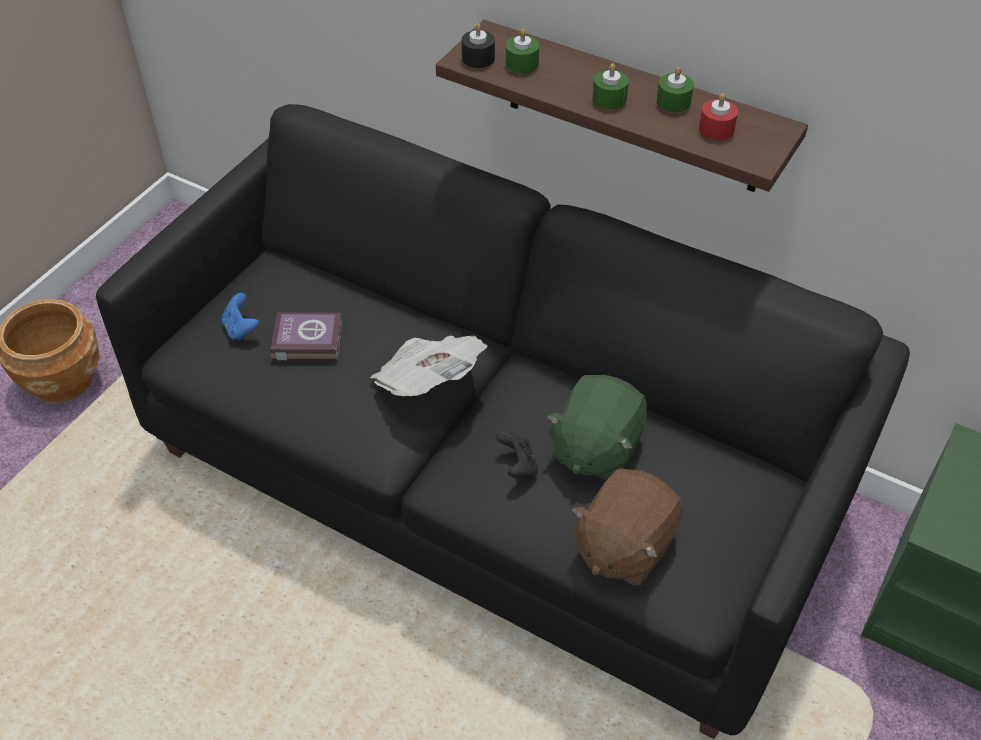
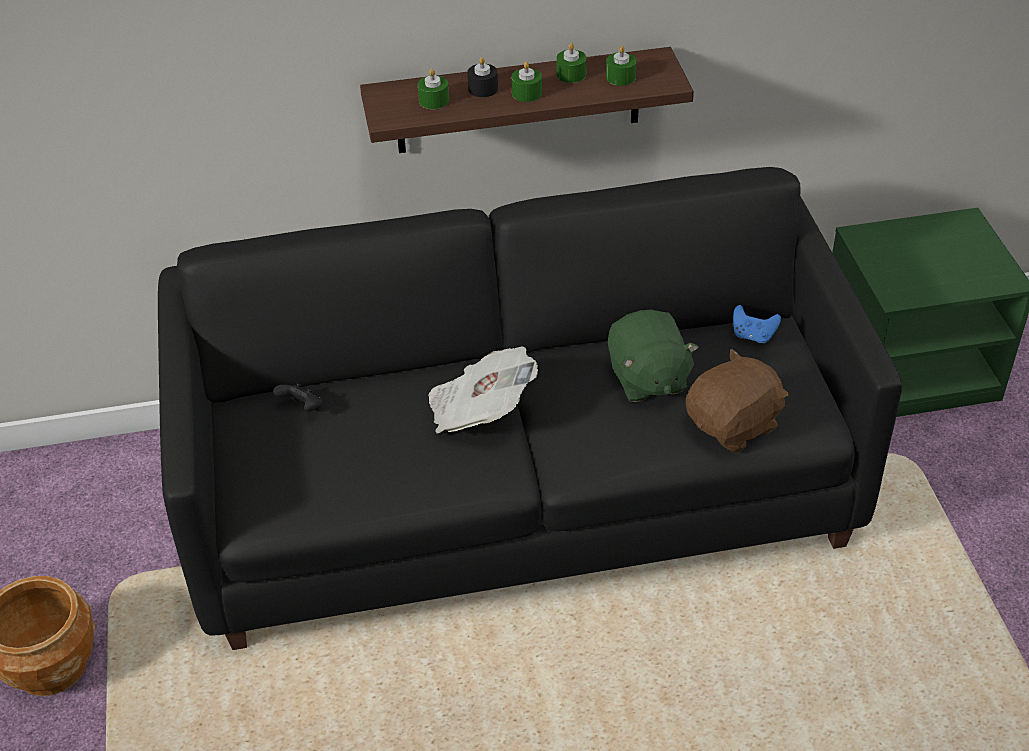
camera: 40 degrees left, 5 degrees down
blue game controller [222,293,259,341] -> blue game controller moved to [733,305,781,344]
book [270,312,342,361] -> none
black candle [462,23,495,68] -> black candle moved to [467,57,498,97]
black game controller [496,431,538,478] -> black game controller moved to [273,383,322,412]
brown plush toy [572,468,683,587] -> brown plush toy turned 120 degrees counterclockwise [686,348,789,453]
red candle [699,93,738,140] -> green candle [606,46,637,86]

